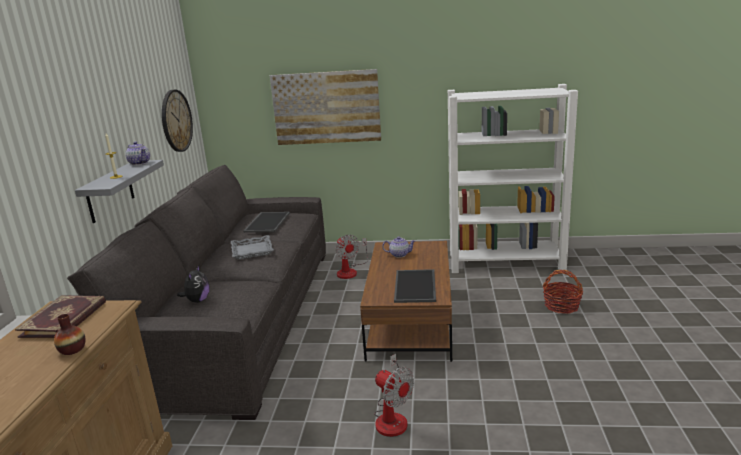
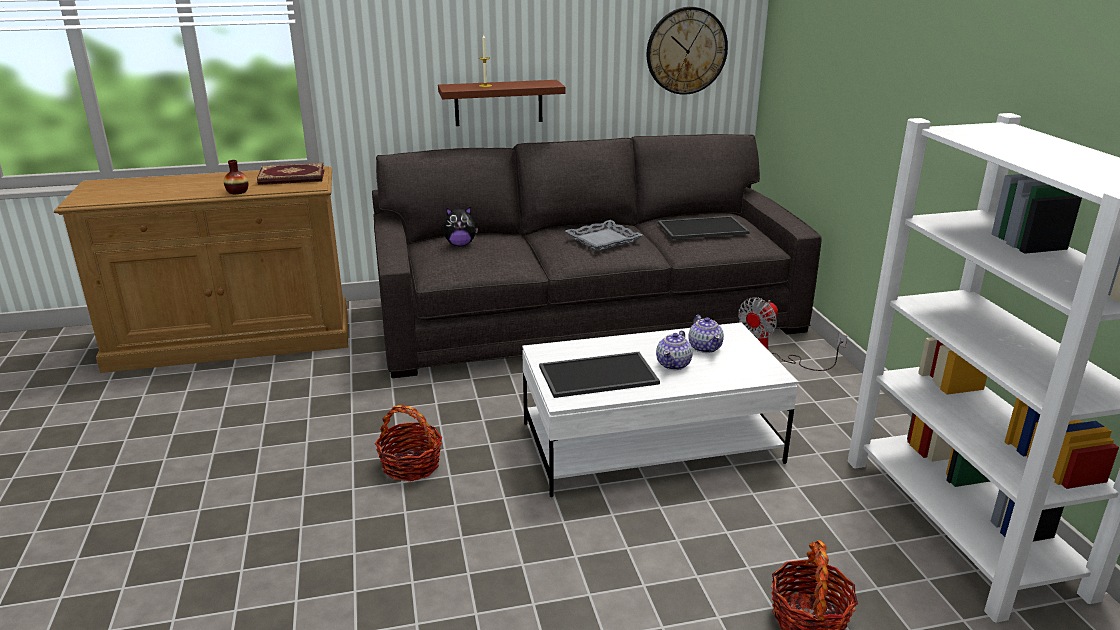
camera: 70 degrees right, 5 degrees up
grey shelf [75,160,164,223] -> brown shelf [438,80,566,126]
teapot [125,142,150,165] -> teapot moved to [656,330,693,370]
picture [270,69,381,145] -> none
brown coffee table [360,241,452,362] -> white coffee table [522,322,798,497]
fan [374,353,414,437] -> basket [375,405,443,481]

